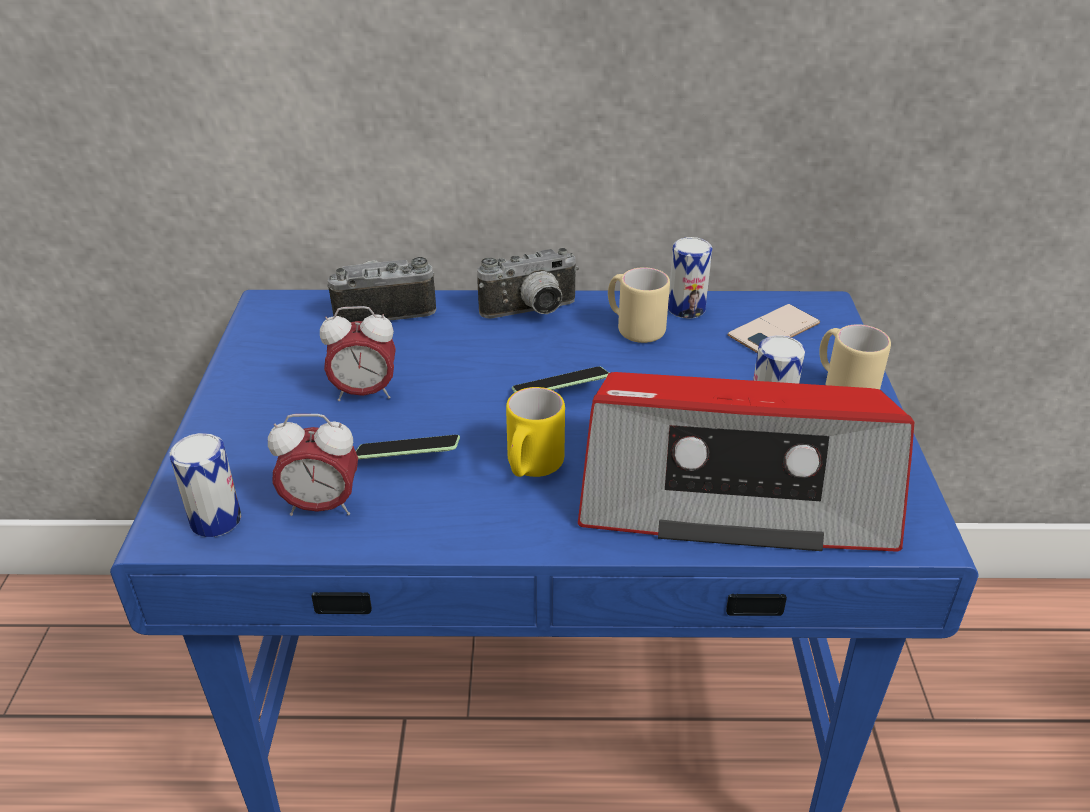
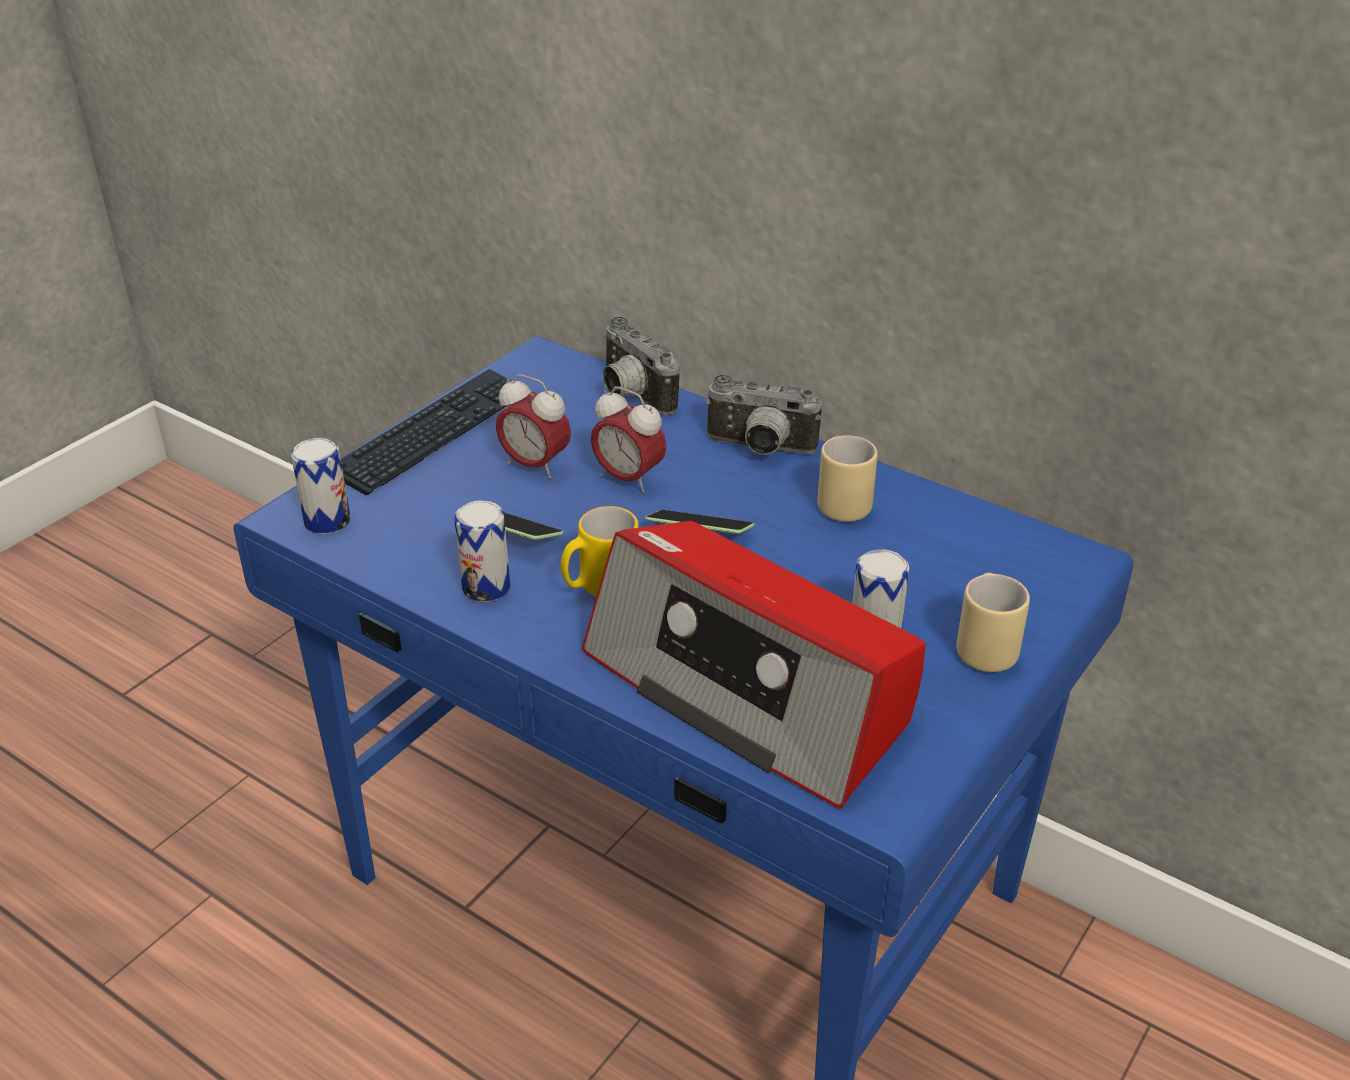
camera: 35 degrees right, 0 degrees up
alarm clock [268,414,358,516] -> alarm clock moved to [591,387,667,493]
camera [327,257,436,322] -> camera turned 150 degrees counterclockwise [603,317,680,415]
can [668,237,712,319] -> can moved to [454,500,510,602]
phone [728,304,820,353] -> none
none -> keyboard [341,369,511,495]

